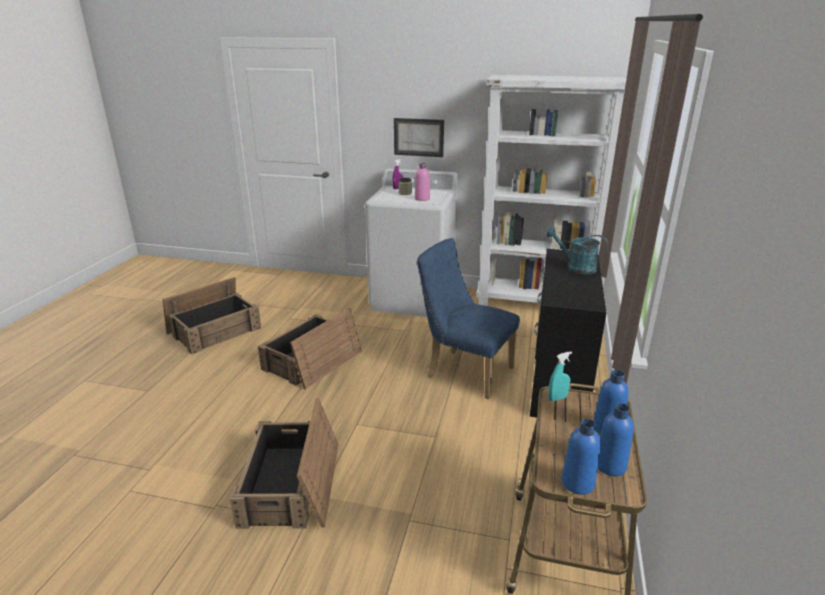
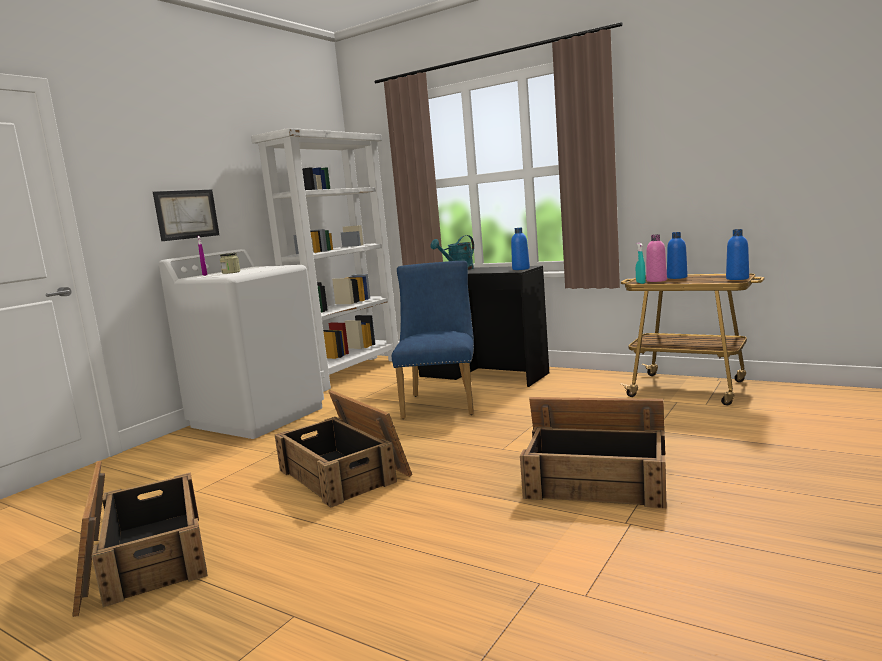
camera: 70 degrees left, 15 degrees down
pink bottle [415,163,430,201] -> pink bottle moved to [646,234,667,282]
blue chair [417,238,520,399] -> blue chair turned 135 degrees clockwise [392,261,474,419]
blue bottle [598,403,634,476] -> blue bottle moved to [511,228,530,270]

